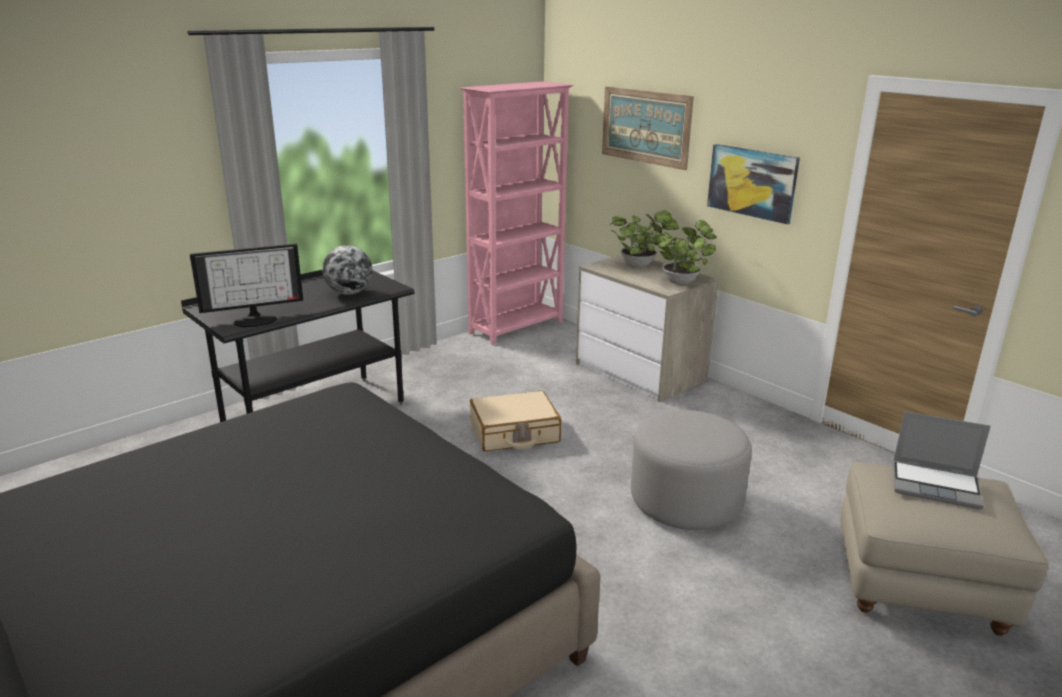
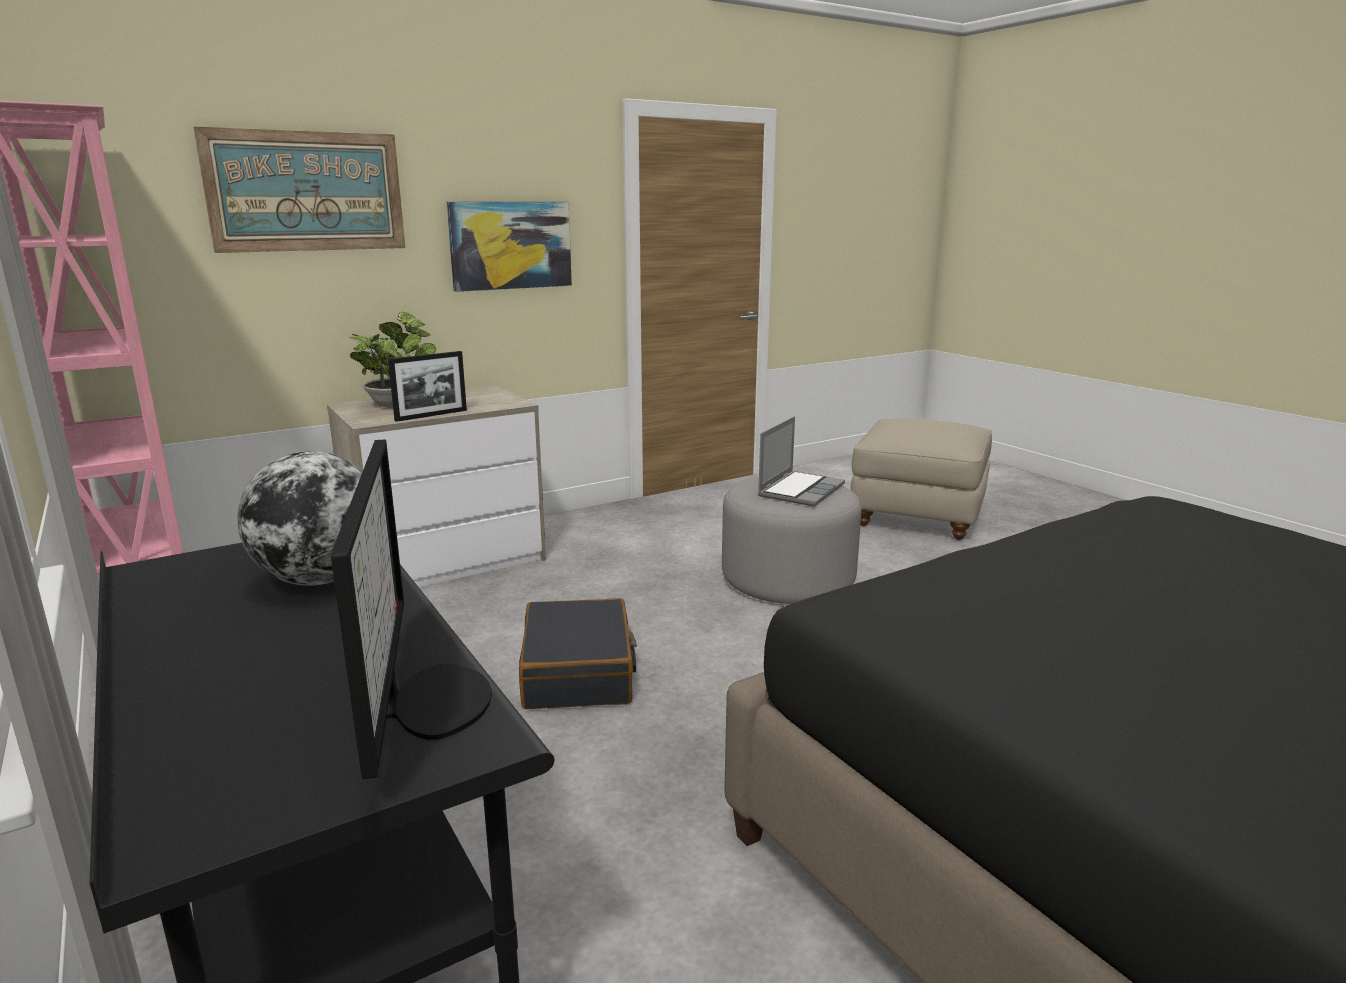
camera: 80 degrees left, 5 degrees down
beige suitcase [470,391,561,451] -> black suitcase [519,598,637,709]
potted plant [658,220,717,285] -> none
laptop [893,411,991,509] -> laptop moved to [758,416,845,507]
none -> picture frame [388,351,467,422]

